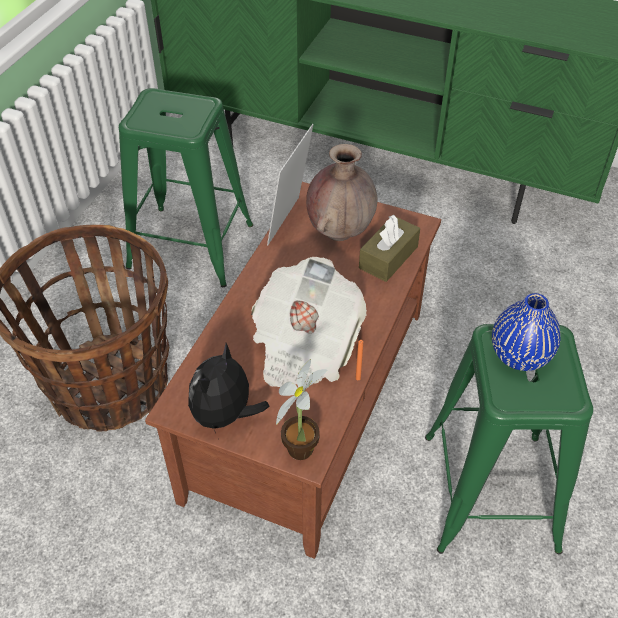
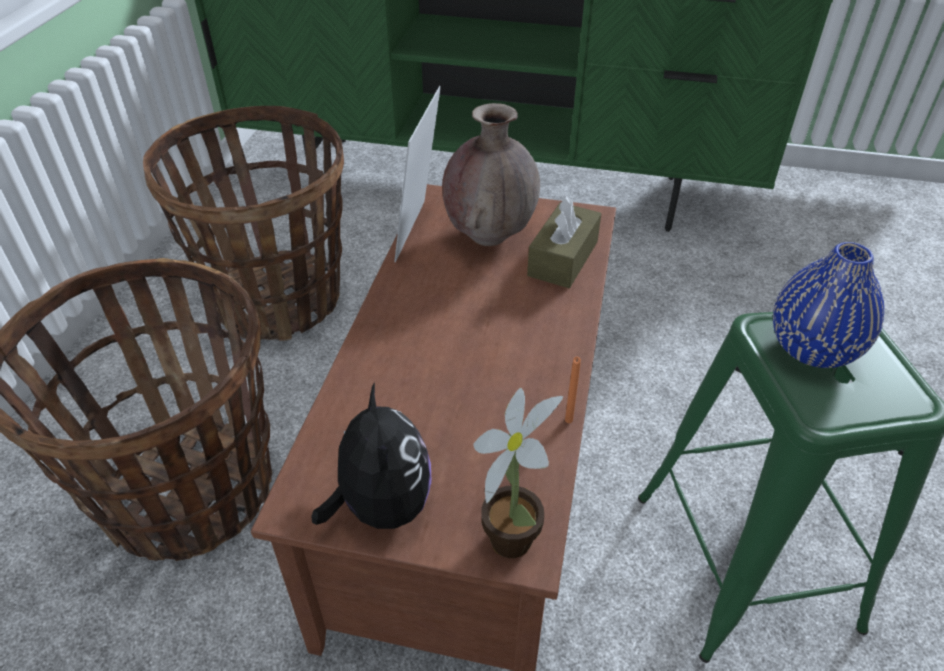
camera: 10 degrees left, 5 degrees down
green stool [119,88,253,287] -> basket [143,106,344,341]
plush toy [188,343,270,433] -> plush toy turned 150 degrees clockwise [311,382,432,529]
newspaper [251,257,367,387] -> none

